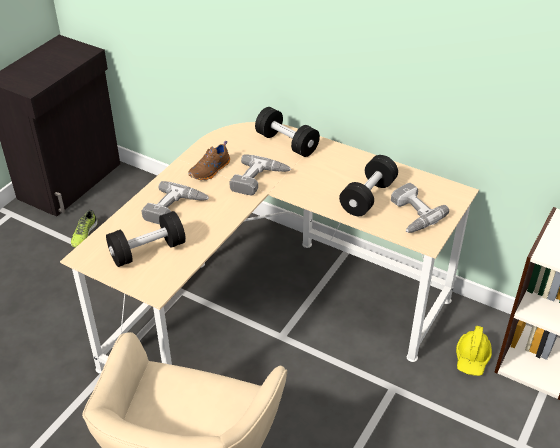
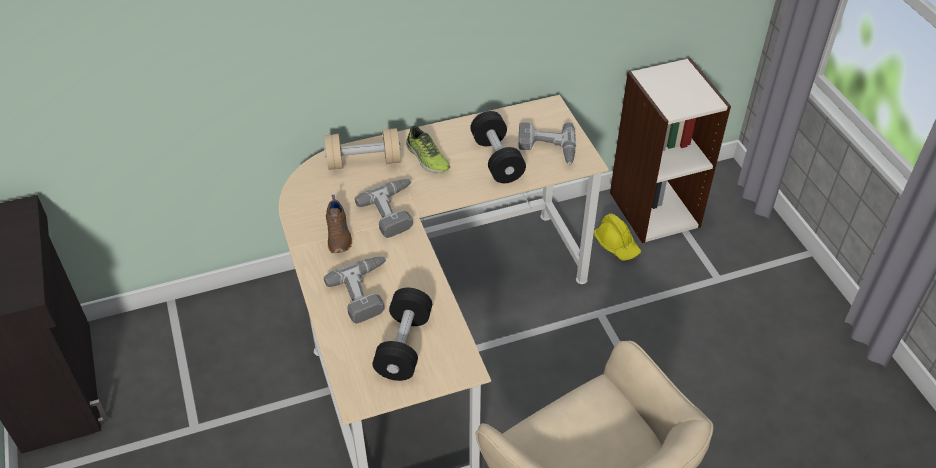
camera: 50 degrees left, 5 degrees up
shoe [71,210,98,247] -> shoe moved to [406,126,450,173]
black dumbbell [255,107,320,157] -> beige dumbbell [324,128,401,170]

